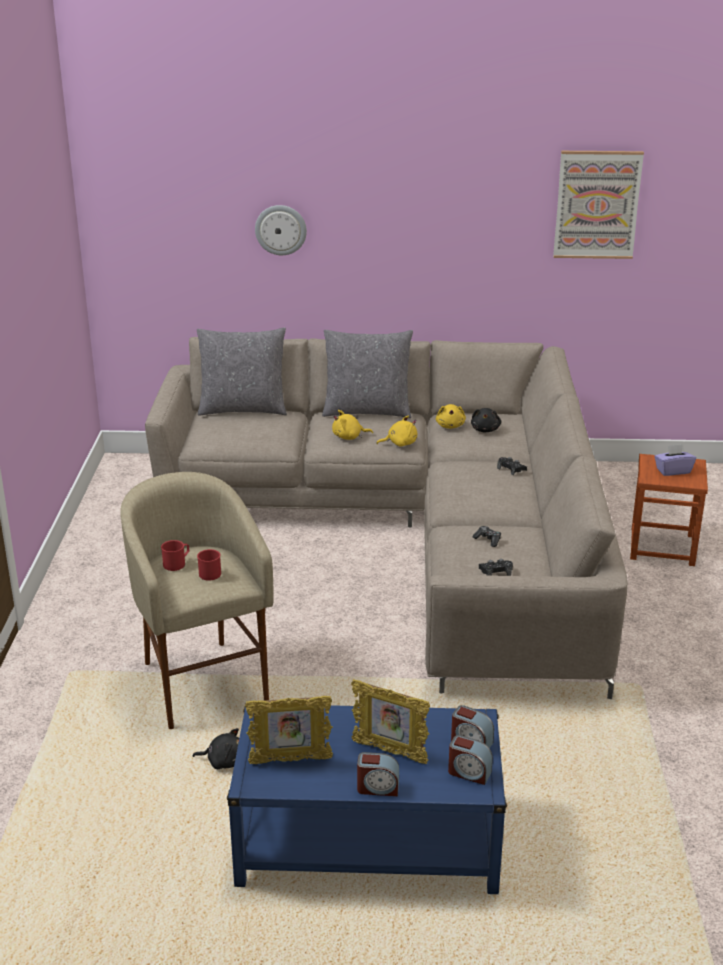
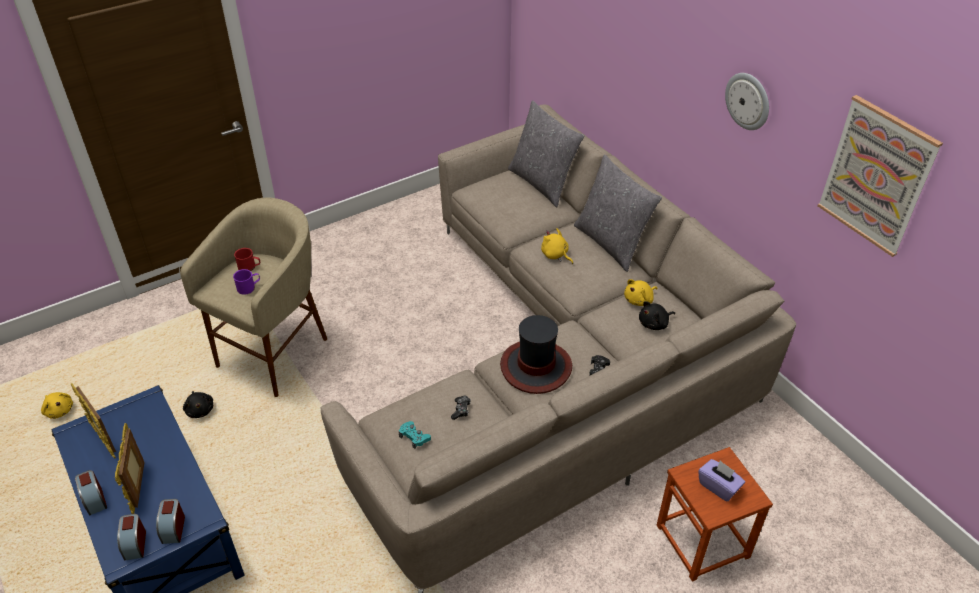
camera: 55 degrees right, 15 degrees up
red mug [197,549,221,581] -> purple mug [233,269,260,295]
wall clock [255,205,307,255] -> wall clock moved to [725,73,769,130]
yellow plush toy [377,416,417,447] -> yellow plush toy moved to [41,392,73,419]
black game controller [479,559,513,576] -> turquoise game controller [399,421,431,449]
none -> hat [500,315,572,394]

